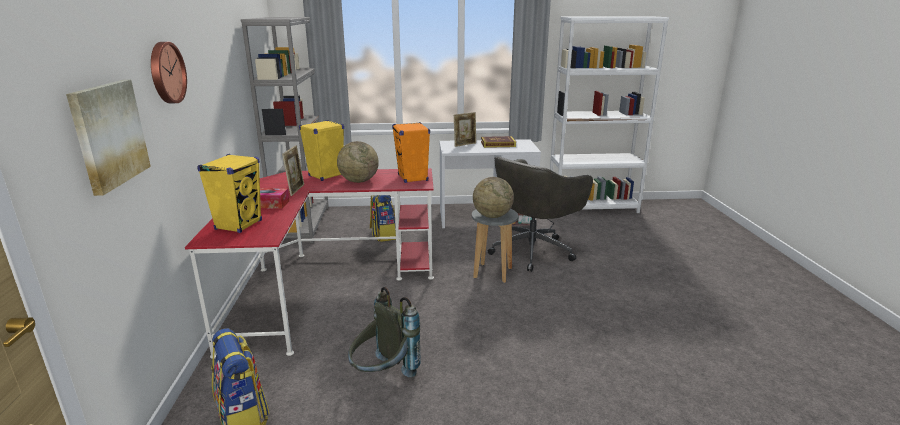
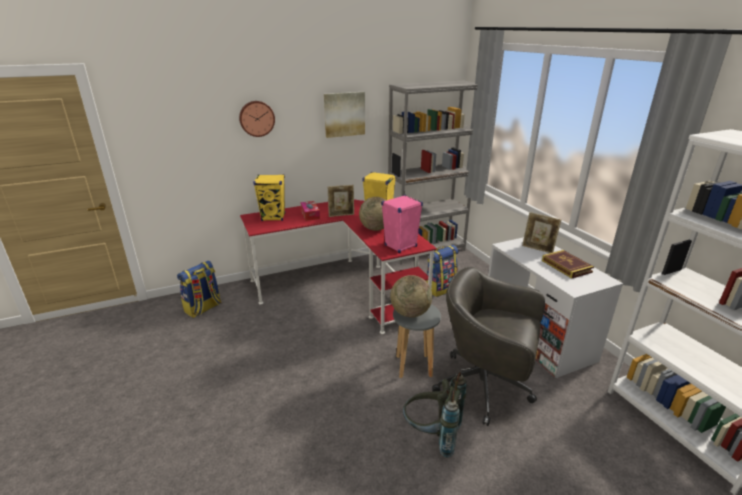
camera: 70 degrees right, 5 degrees up
picture [66,80,151,196] -> picture moved to [324,92,365,138]
grey backpack [348,287,421,377] -> grey backpack moved to [403,372,467,458]
orange speaker [392,122,430,183] -> pink speaker [381,195,423,253]

